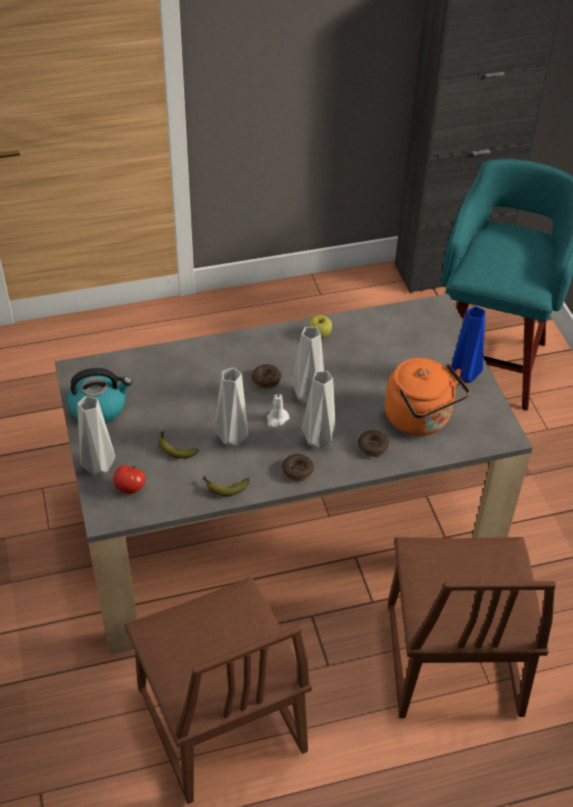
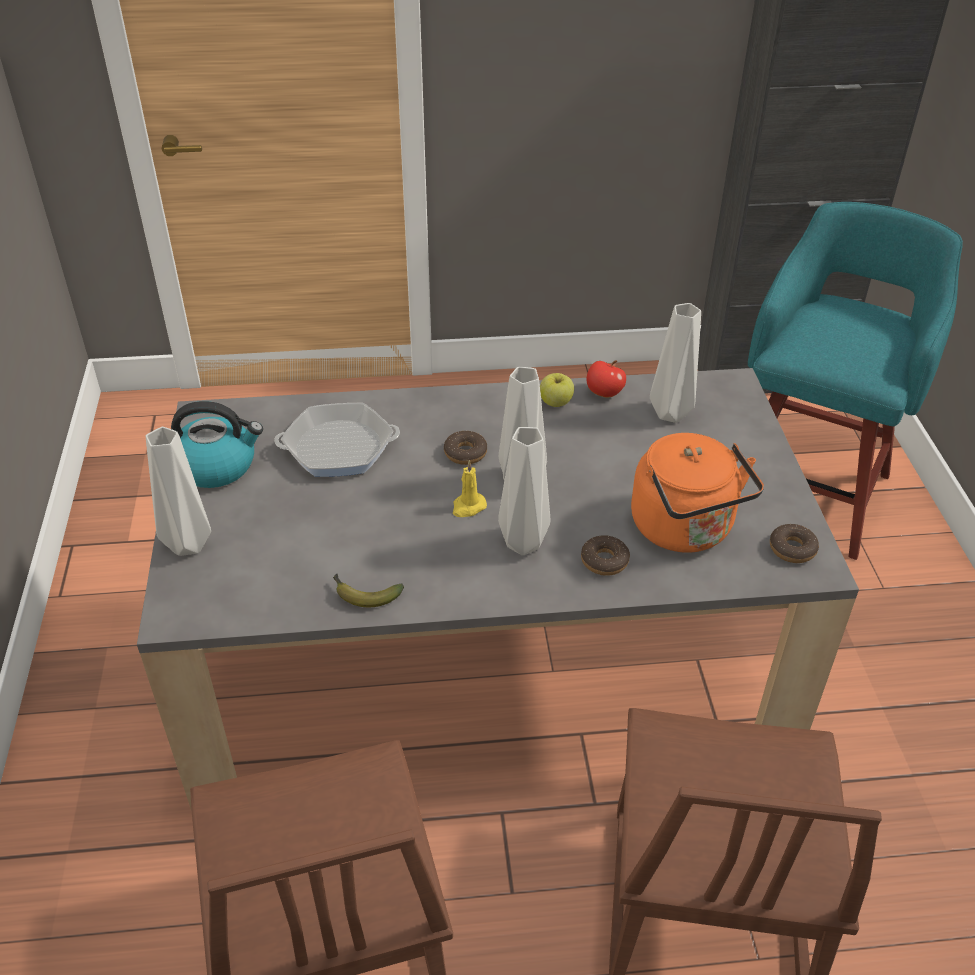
camera: 10 degrees right, 5 degrees down
apple [114,465,145,494] -> apple moved to [587,361,626,397]
banana [158,431,199,459] -> none
grey vase [215,368,248,446] -> grey vase moved to [650,303,701,423]
white candle [267,390,290,427] -> yellow candle [453,460,487,517]
donut [282,454,314,481] -> donut moved to [770,524,819,563]
blue vase [451,306,486,383] -> none
none -> frying pan [274,403,400,477]

